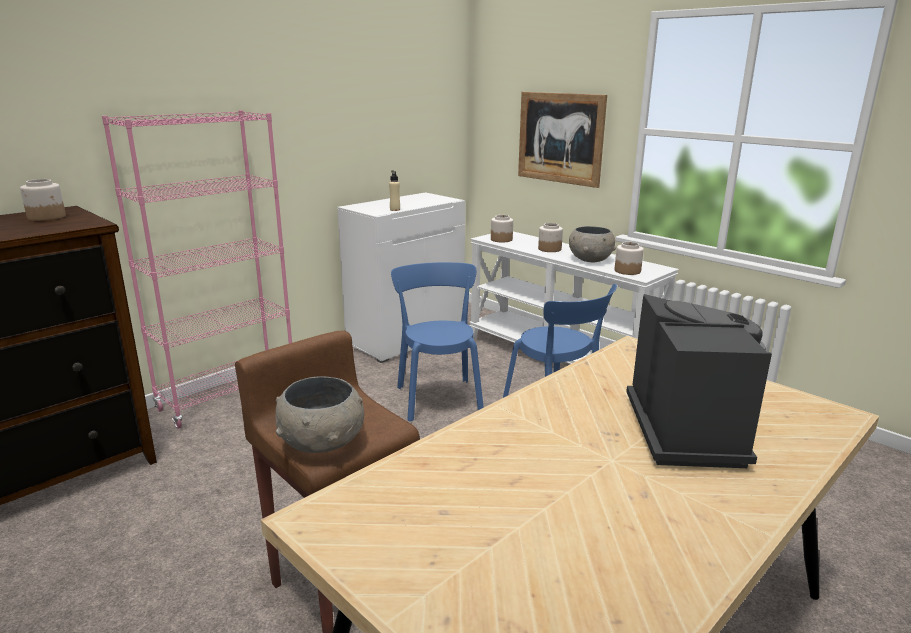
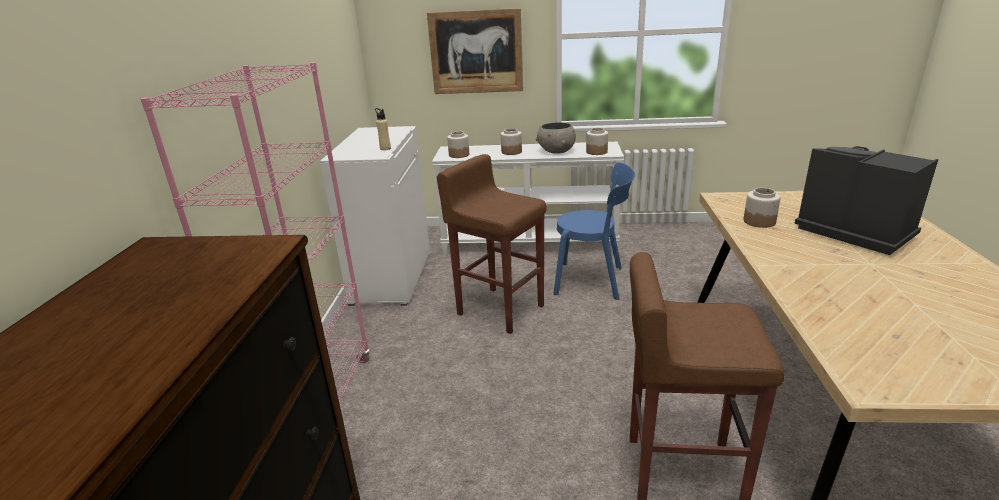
camera: 40 degrees left, 5 degrees up
jar [20,179,66,221] -> jar moved to [743,188,781,228]
grey bowl [275,376,364,453] -> none
blue chair [391,262,484,421] -> brown stool [437,154,547,334]

